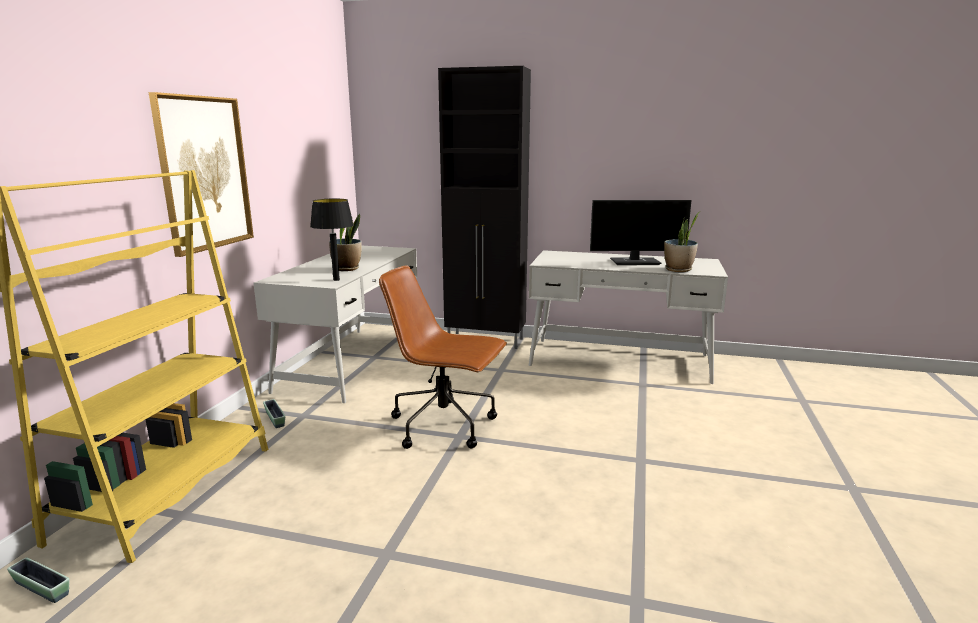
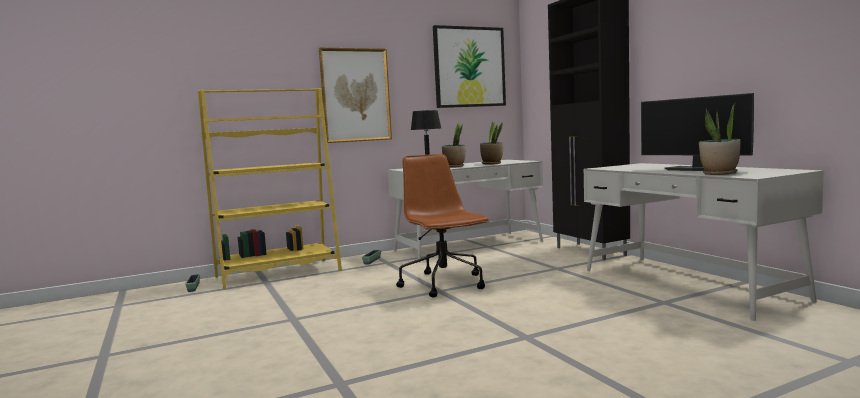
camera: 50 degrees right, 10 degrees down
none -> picture [433,25,506,108]
none -> potted plant [480,120,504,165]

